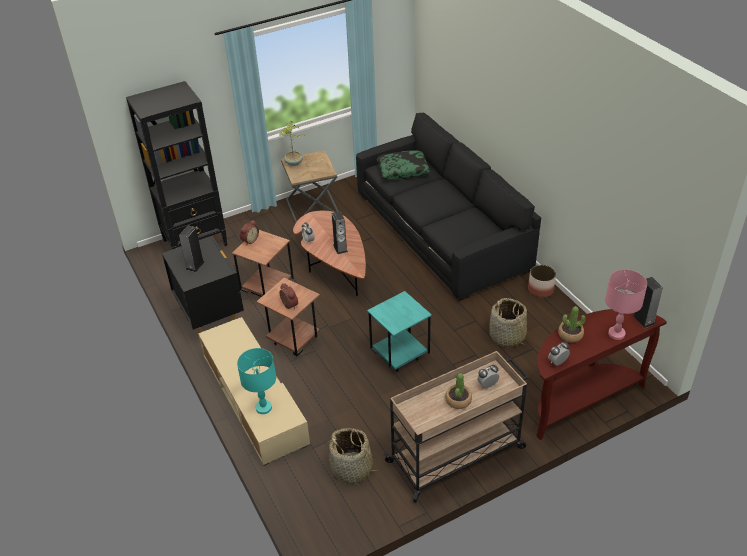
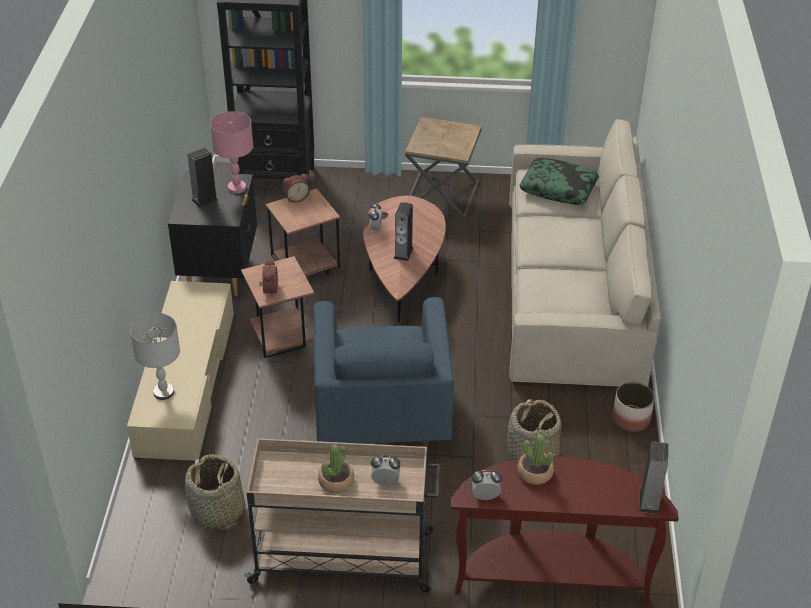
camera: 30 degrees right, 0 degrees up
turquoise table lamp [237,348,276,414] -> grey table lamp [130,313,180,400]
potted plant [279,120,306,166] -> none
black sofa [356,113,541,301] -> beige sofa [509,119,661,387]
turquoise side table [367,291,432,372] -> blue armchair [314,297,454,452]
pink table lamp [605,269,647,340] -> pink table lamp moved to [210,111,253,194]

